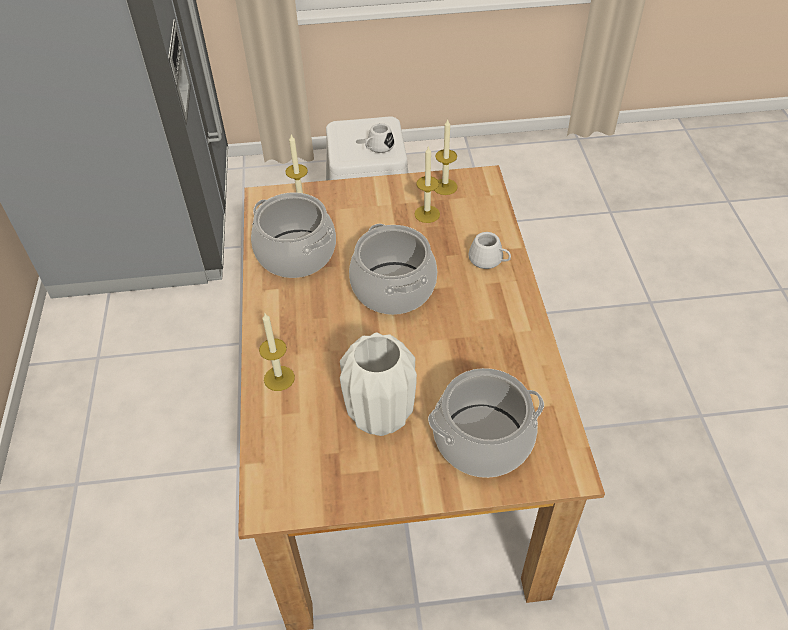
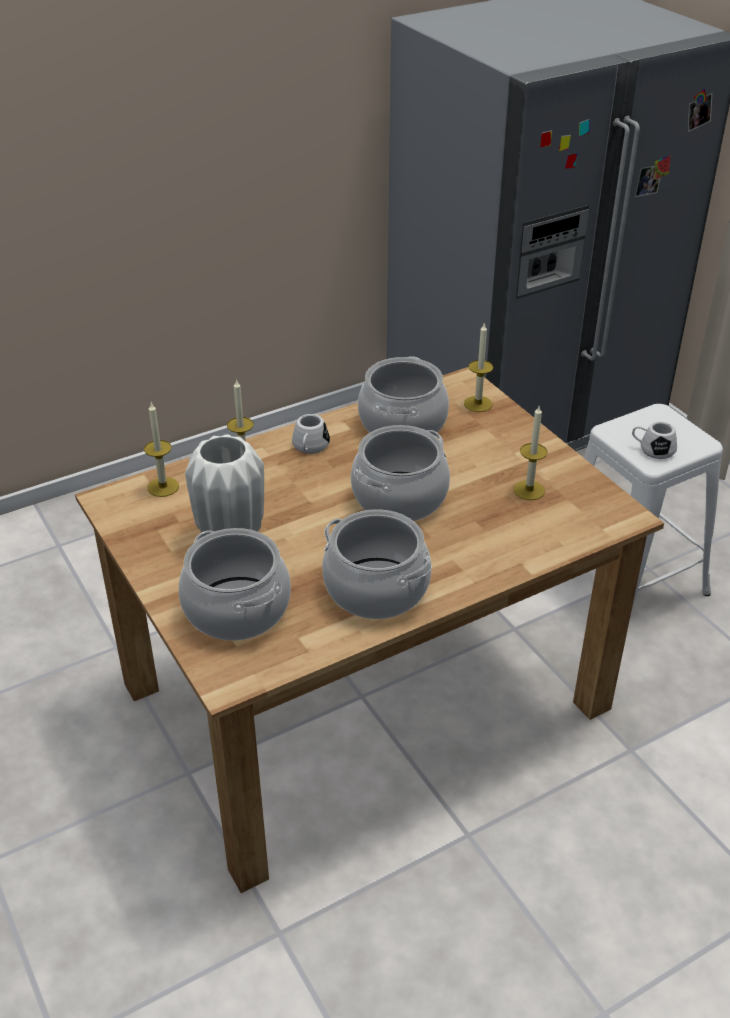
camera: 65 degrees right, 10 degrees down
candle [434,120,458,195] -> candle moved to [144,403,179,497]
white mug [468,232,511,269] -> white mug moved to [292,414,330,454]
none -> cooking pot [322,509,432,619]

